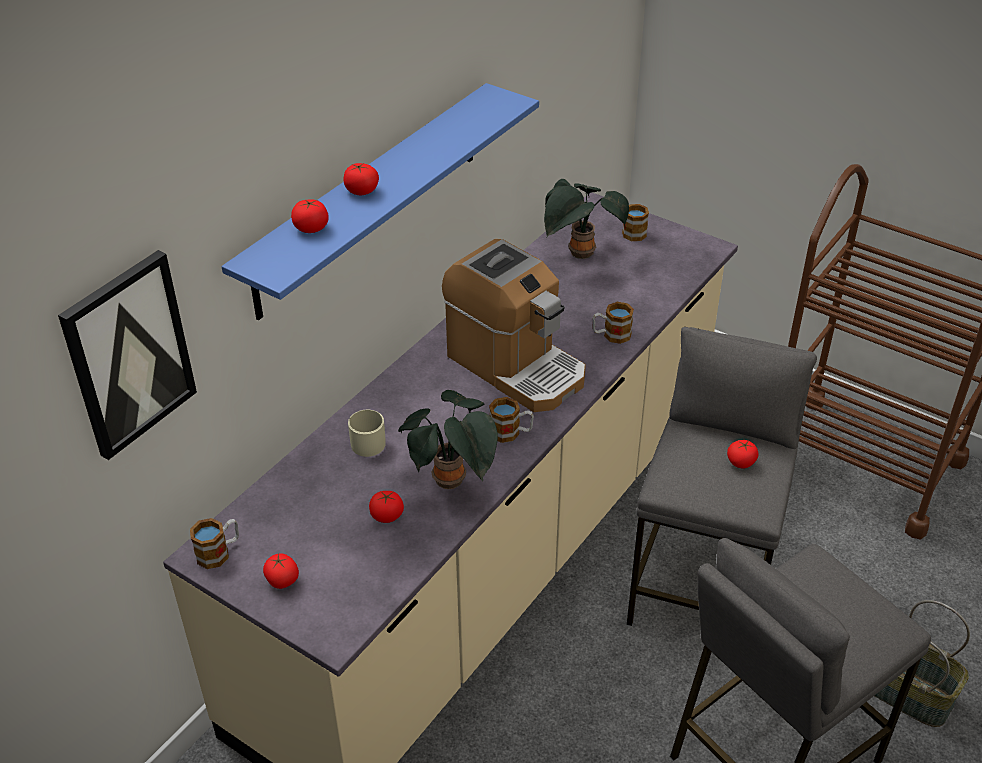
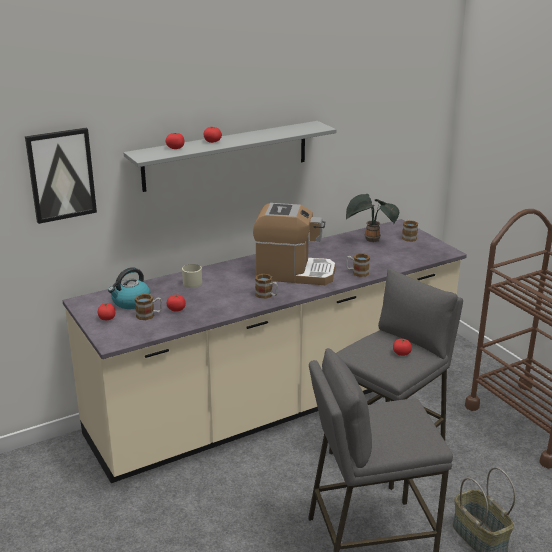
camera: 25 degrees right, 15 degrees down
mug [190,518,239,569] -> mug moved to [135,294,162,320]
blue shelf [222,83,539,320] -> grey shelf [123,121,336,192]
potted plant [398,390,498,489] -> none
coffee machine [442,239,586,412] -> coffee machine turned 60 degrees counterclockwise [253,203,336,285]
none -> kettle [108,267,151,309]

